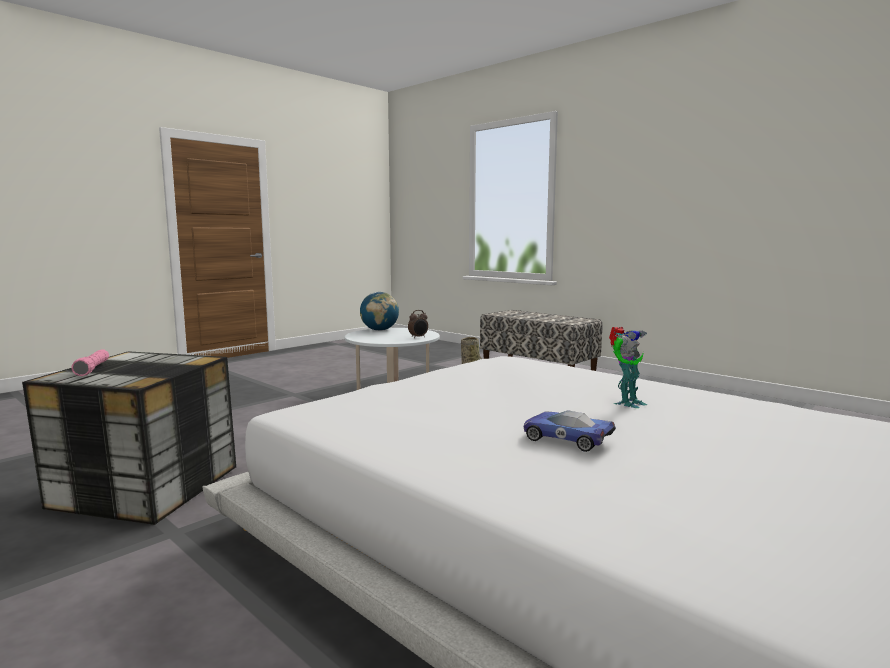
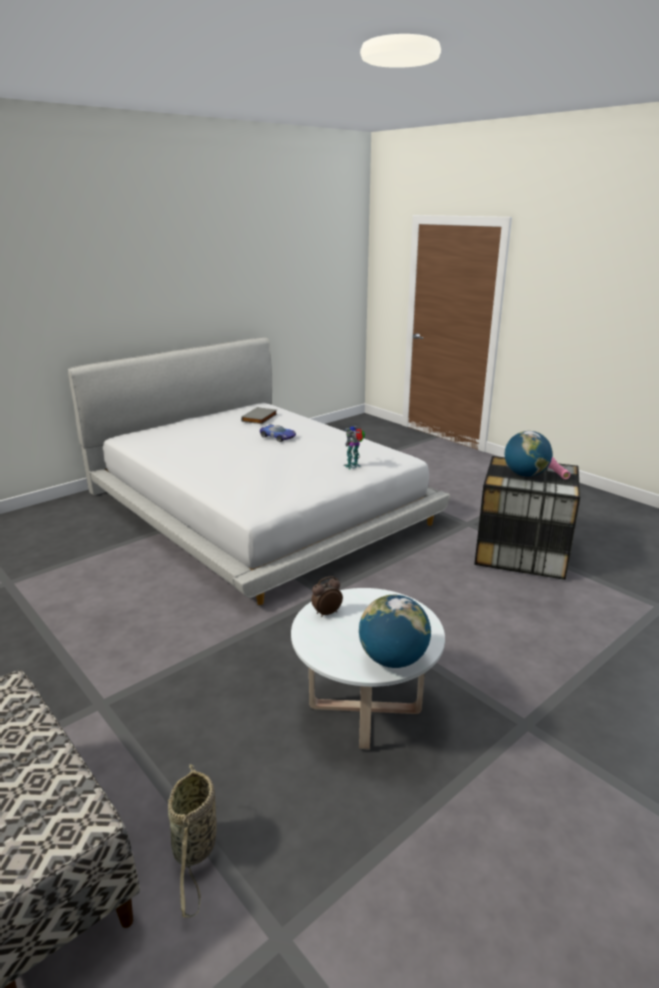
camera: 175 degrees left, 15 degrees up
toy robot [609,327,647,408] -> toy robot moved to [344,426,365,469]
none -> grey book [241,407,277,424]
none -> globe [505,431,553,477]

